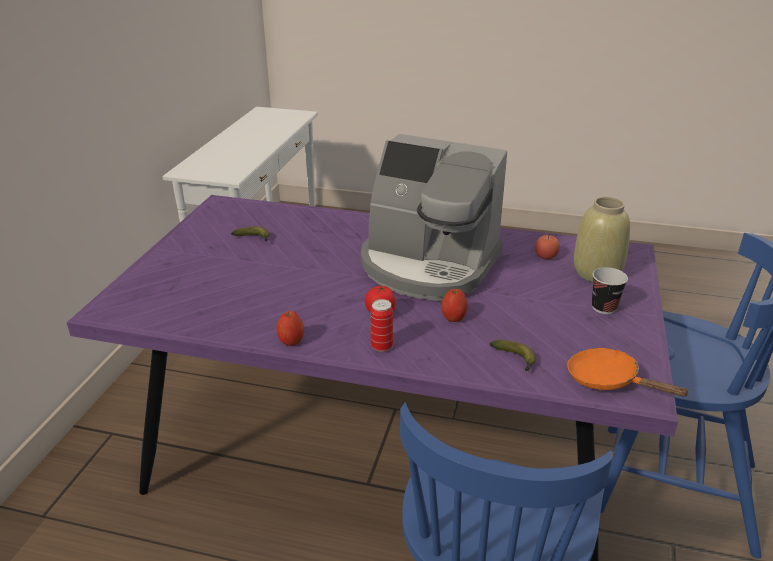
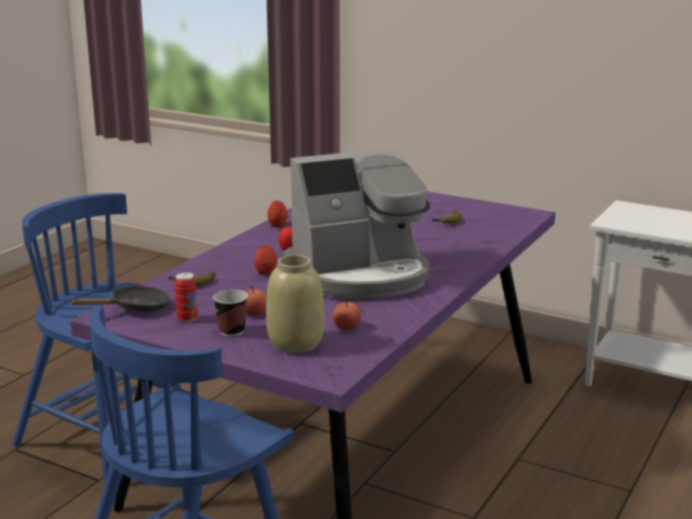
camera: 105 degrees right, 10 degrees down
coffee machine [361,134,507,301] -> coffee machine turned 150 degrees counterclockwise [283,148,431,299]
can [370,299,393,352] -> can moved to [174,272,198,323]
orange frying pan [567,348,690,397] -> black frying pan [70,286,171,312]
none -> apple [245,285,267,316]

